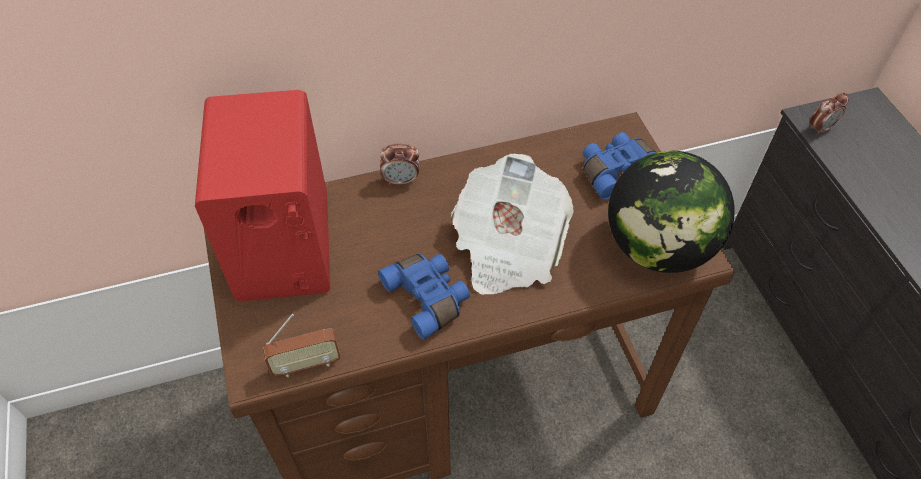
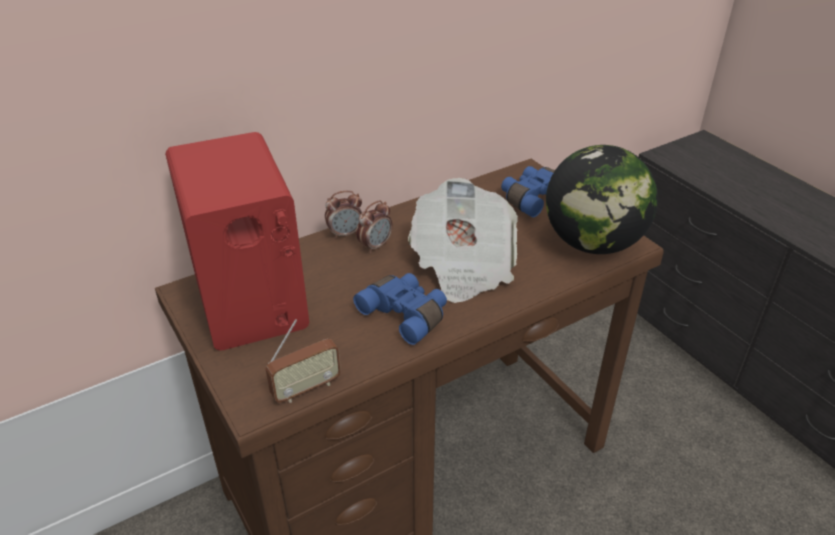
camera: 15 degrees left, 15 degrees down
alarm clock [810,92,849,135] -> alarm clock moved to [356,200,392,254]

